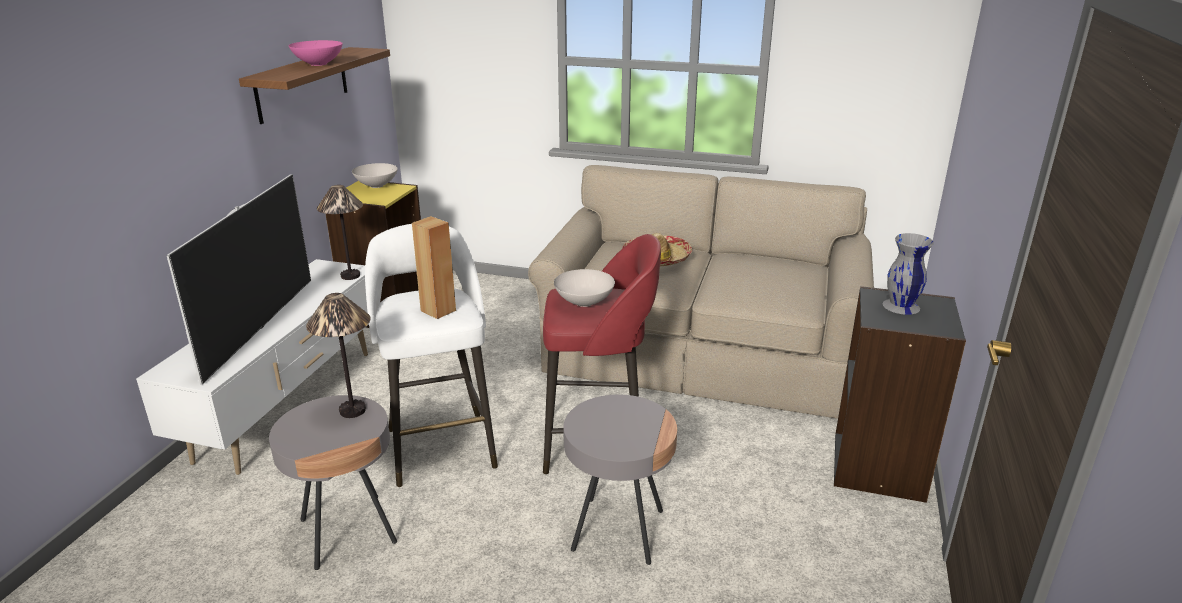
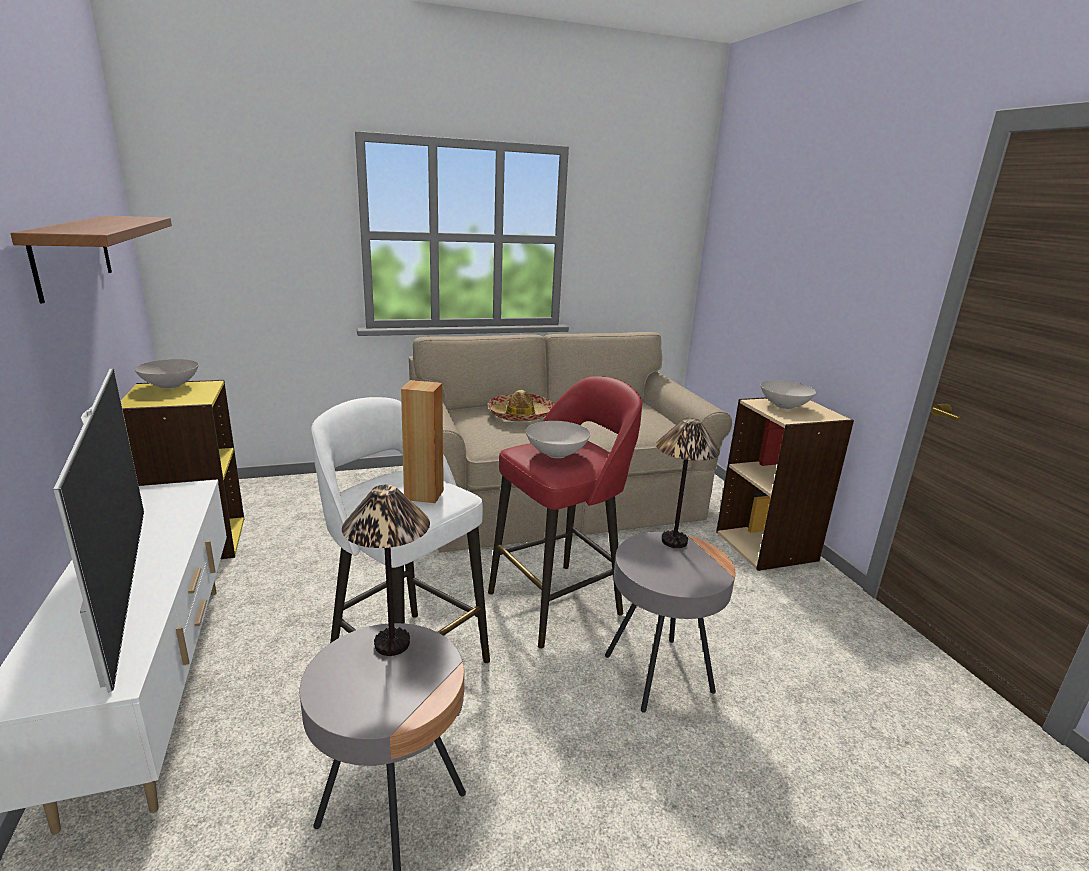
camera: 35 degrees left, 5 degrees down
pink bowl [289,40,343,66] -> none
table lamp [317,185,363,280] -> table lamp moved to [656,418,720,548]
black bookcase [834,286,966,503] -> beige bookcase [716,397,854,571]
grey vase [883,233,934,315] -> white bowl [761,380,816,409]

